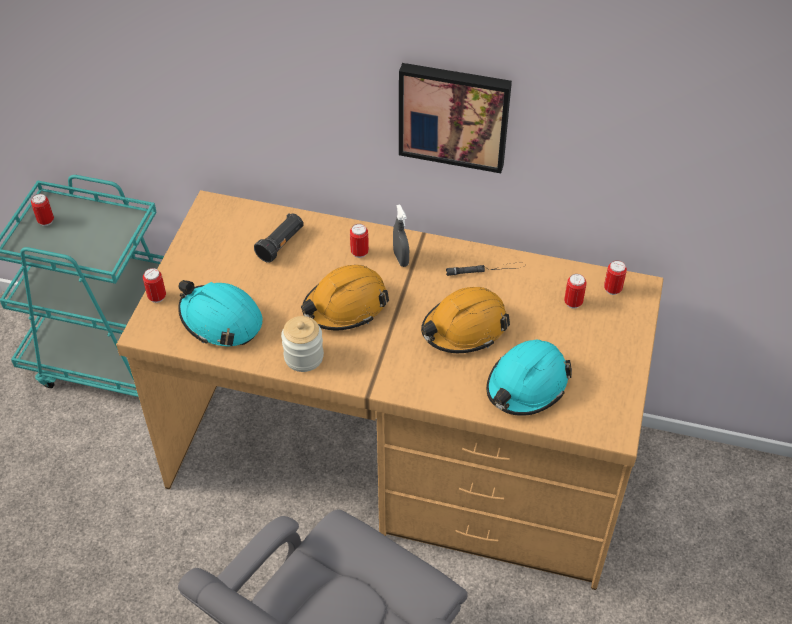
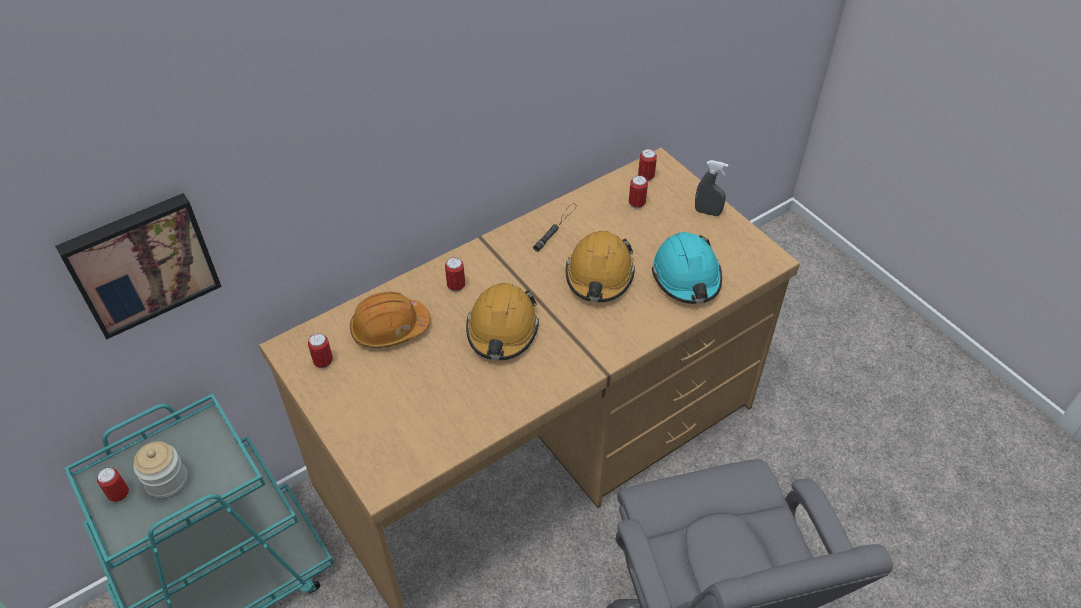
camera: 50 degrees left, 0 degrees up
can [143,268,166,303] -> can moved to [308,333,333,369]
turquoise hard hat [178,280,263,346] -> none
black flashlight [254,213,304,263] -> orange hard hat [350,292,431,348]
jar [281,316,324,372] -> jar moved to [133,441,188,499]
grey spray bottle [393,205,409,267] -> grey spray bottle moved to [695,160,728,216]
picture [399,63,512,173] -> picture moved to [55,193,222,340]

